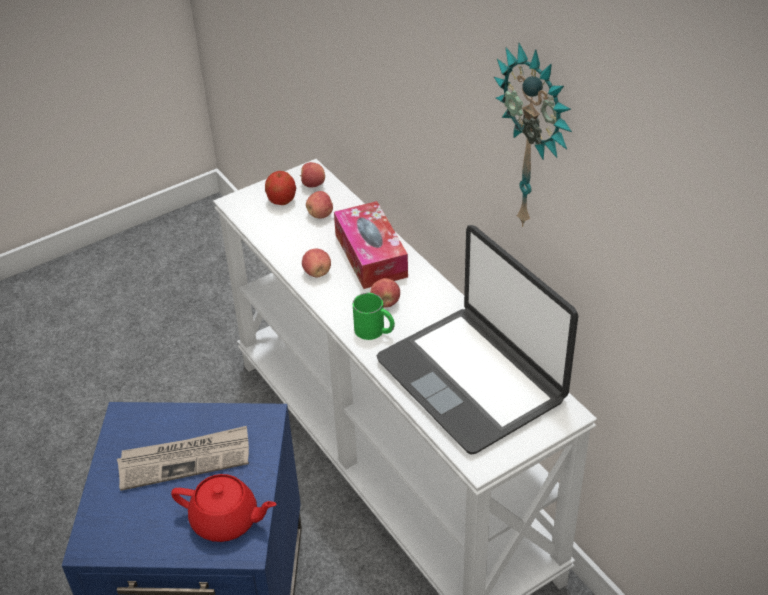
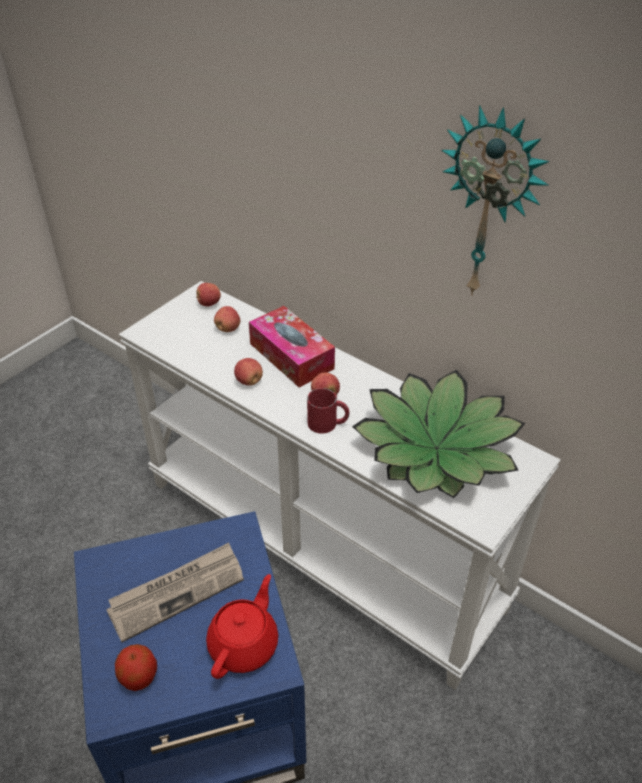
camera: 20 degrees left, 0 degrees up
red teapot [171,474,277,542] -> red teapot turned 60 degrees counterclockwise [206,574,278,679]
apple [265,171,296,205] -> apple moved to [115,644,157,691]
green mug [353,293,395,340] -> red mug [307,388,349,434]
laptop [376,225,578,455] -> potted plant [352,370,526,498]

